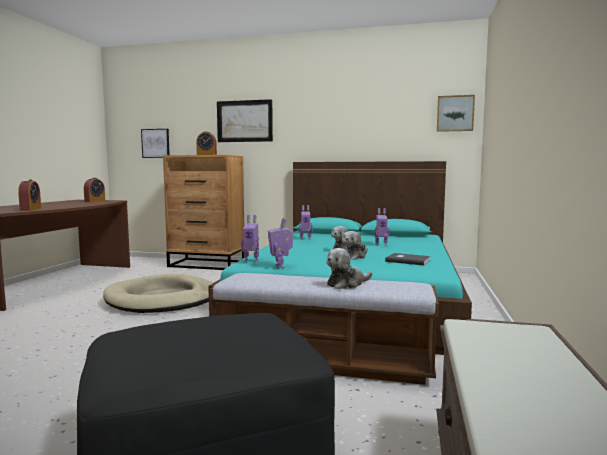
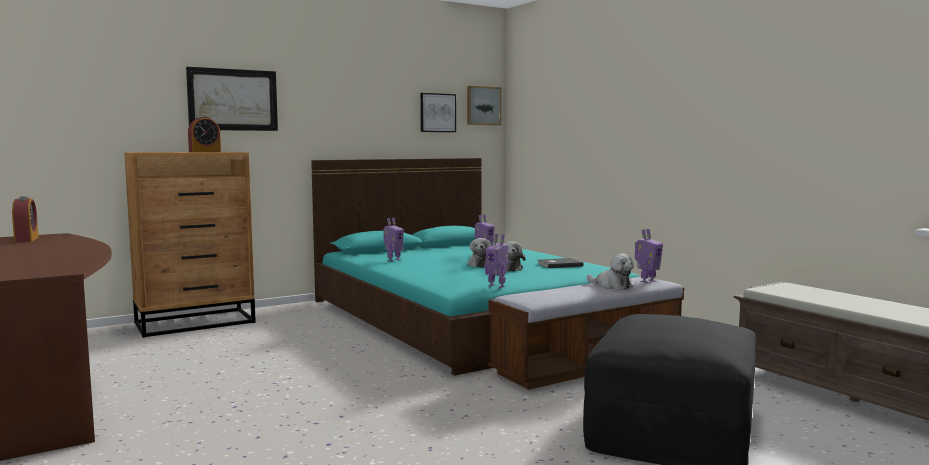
camera: 45 degrees left, 0 degrees up
alarm clock [18,179,41,211] -> none
beige dog bed [103,274,213,313] -> none
picture [141,129,170,158] -> picture moved to [420,93,456,132]
toy robot [241,215,259,262] -> toy robot moved to [635,229,663,283]
plush toy [326,248,372,289] -> plush toy turned 60 degrees counterclockwise [587,254,634,290]

